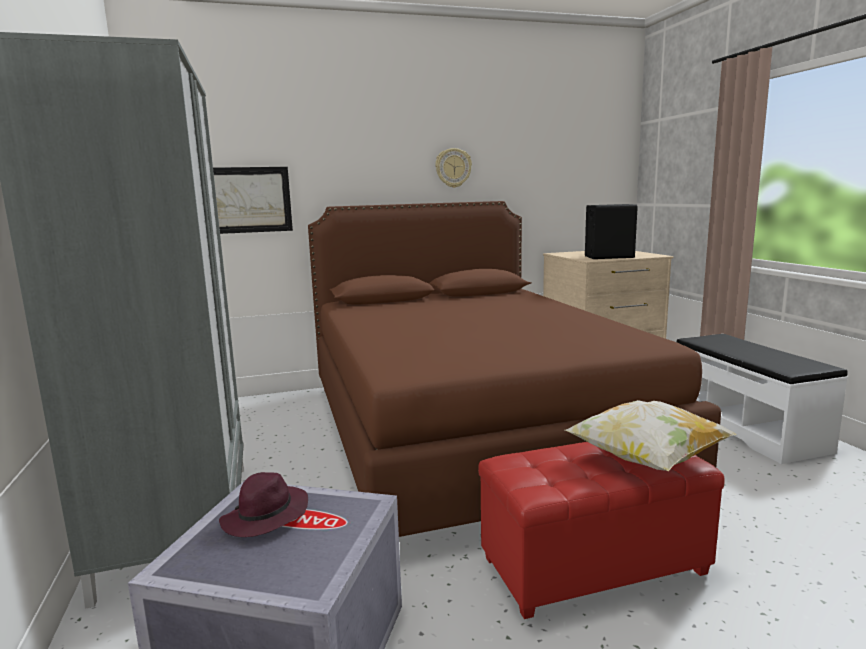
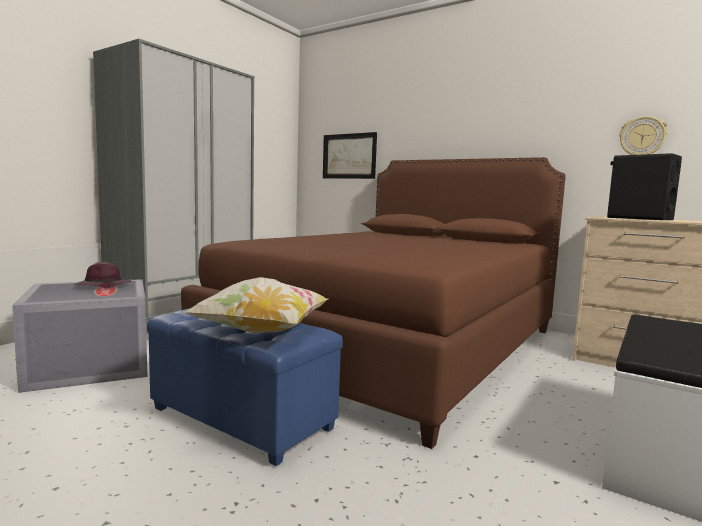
camera: 50 degrees right, 5 degrees down
wall clock [435,148,472,188] -> wall clock moved to [619,116,668,155]
red ottoman [478,442,725,619] -> blue ottoman [147,309,343,466]

